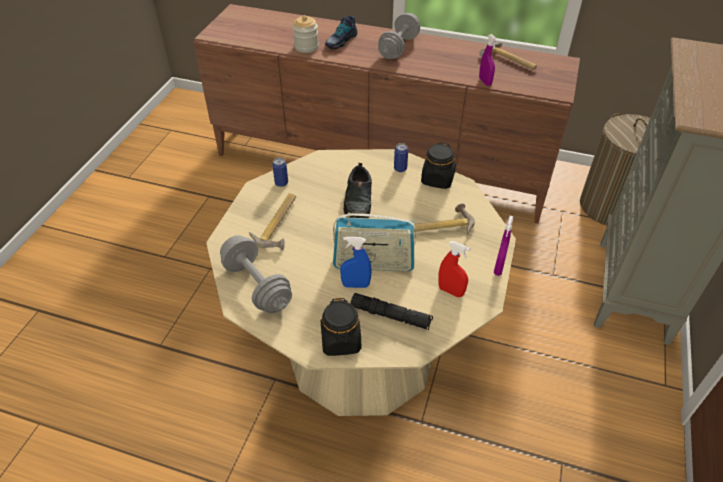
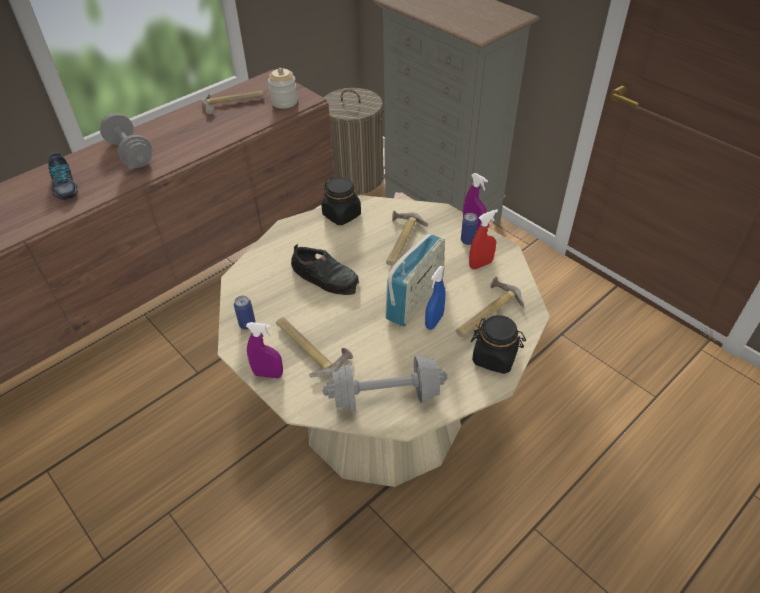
camera: 60 degrees left, 0 degrees up
jar [293,15,319,53] -> jar moved to [268,68,298,109]
black flashlight [351,293,433,330] -> hammer [455,277,524,337]
can [394,143,408,172] -> can moved to [461,213,478,245]
purple spray bottle [479,34,498,86] -> purple spray bottle moved to [246,322,283,378]

